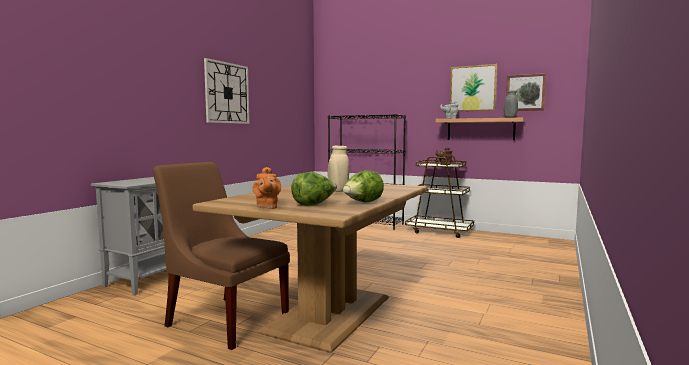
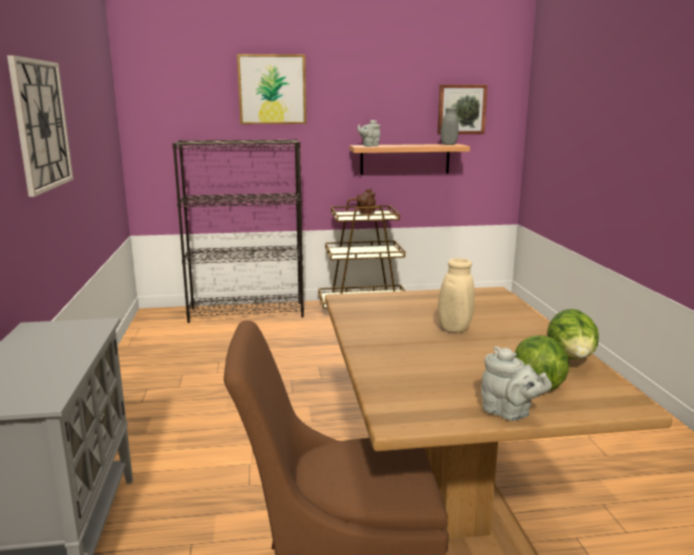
camera: 35 degrees left, 10 degrees up
orange teapot [252,167,281,209] -> grey teapot [481,346,552,421]
picture [450,64,498,111] -> picture moved to [237,54,306,124]

